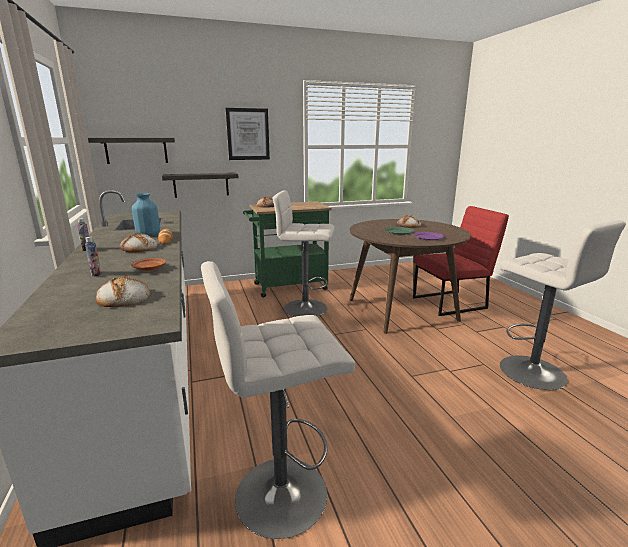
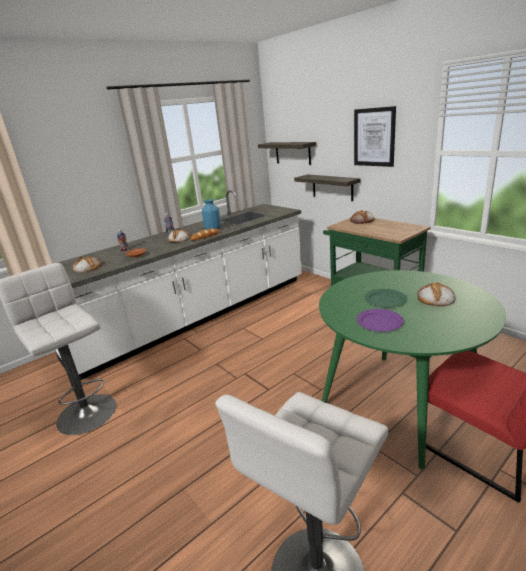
camera: 70 degrees right, 5 degrees up
white stool [272,190,335,317] -> none
brown dining table [350,219,471,334] -> green dining table [319,270,506,469]

